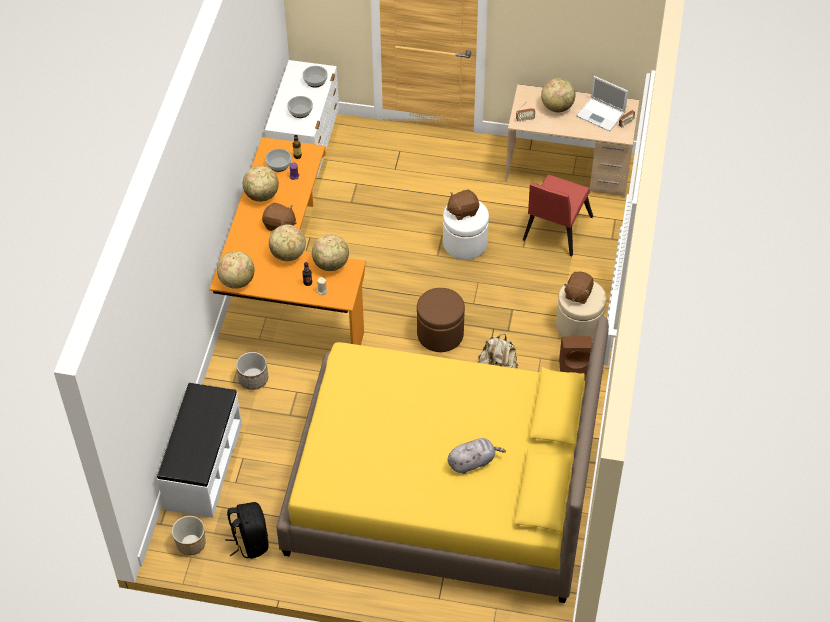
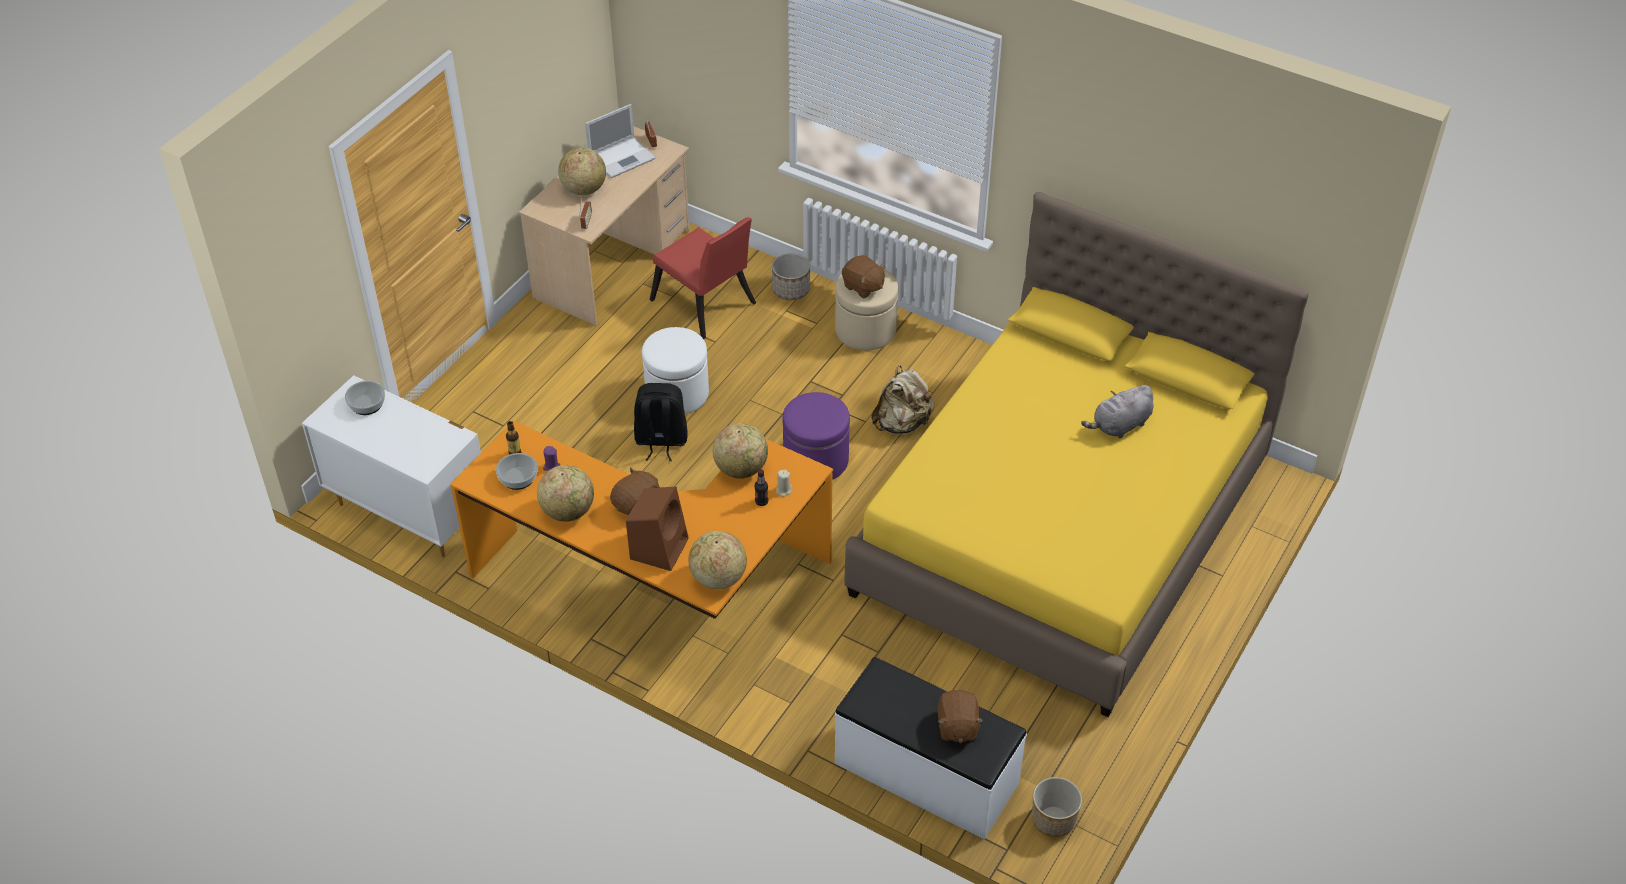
camera: 70 degrees left, 5 degrees down
black backpack [225,502,268,559] -> black backpack moved to [634,383,687,461]
planter [236,352,268,390] -> planter moved to [772,253,810,300]
globe [269,224,306,261] -> none
bowl [287,96,313,118] -> none
brown ottoman [417,288,465,352] -> purple ottoman [782,392,850,480]
brown plush toy [446,190,479,220] -> brown plush toy moved to [937,690,983,743]
grey plush toy [448,438,506,474] -> grey plush toy turned 120 degrees counterclockwise [1081,385,1154,438]
brown speaker [559,336,592,380] -> brown speaker moved to [626,487,689,571]

